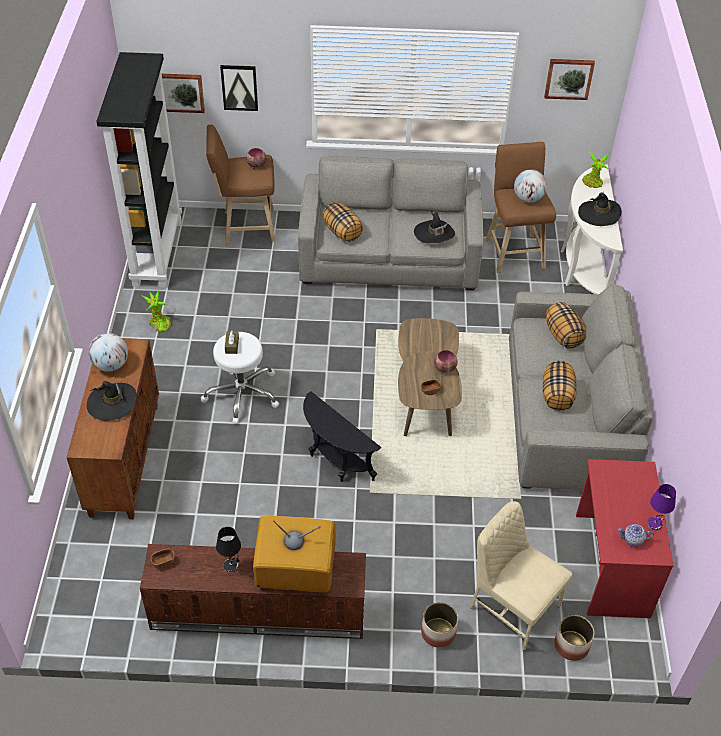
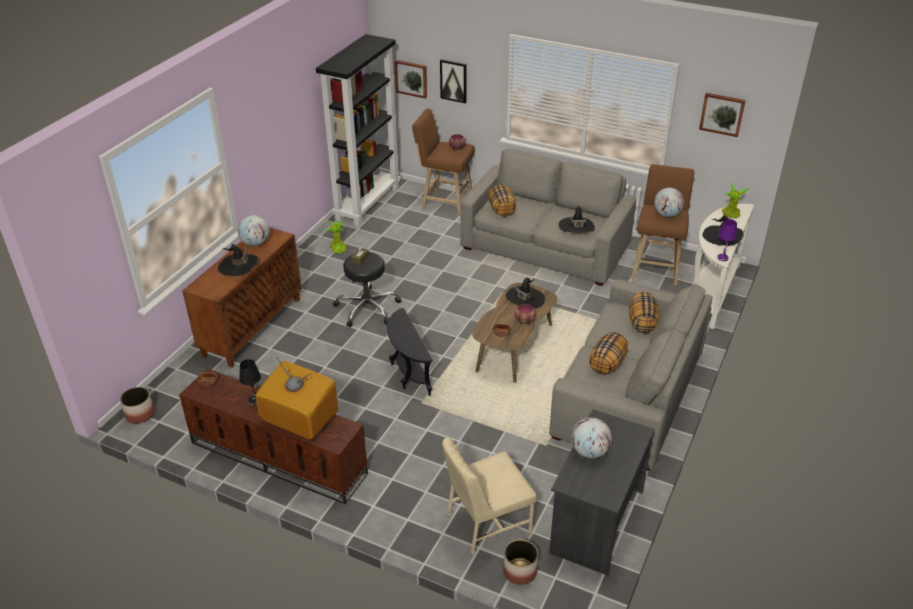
camera: 25 degrees right, 10 degrees down
white stool [201,332,279,424] -> black stool [333,252,401,327]
planter [421,602,458,648] -> planter moved to [120,387,154,424]
beige chair [469,501,572,651] -> beige chair turned 90 degrees counterclockwise [442,437,537,556]
red desk [576,459,673,618] -> grey desk [549,409,655,576]
teapot [618,524,654,547] -> none
purple table lamp [647,484,676,530] -> purple table lamp moved to [717,219,737,261]
none -> black hat [506,278,545,309]
none -> globe [571,417,612,458]

